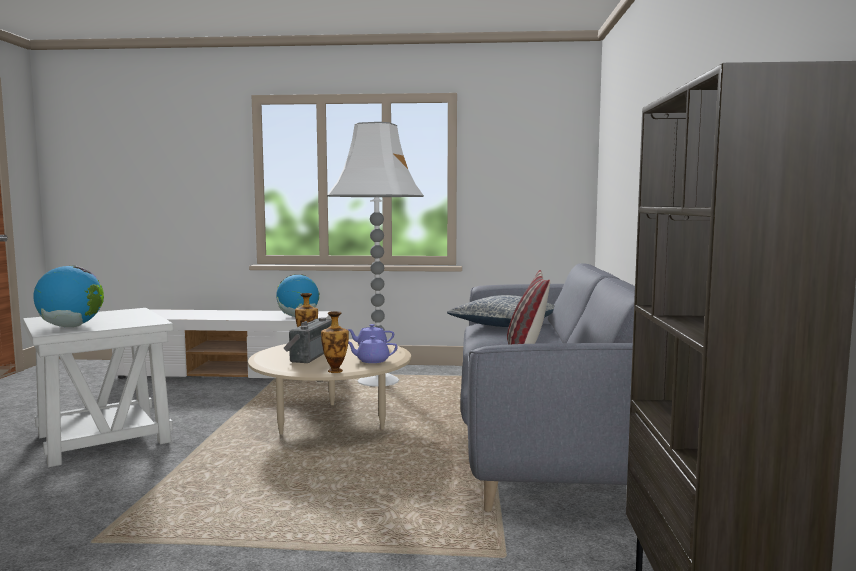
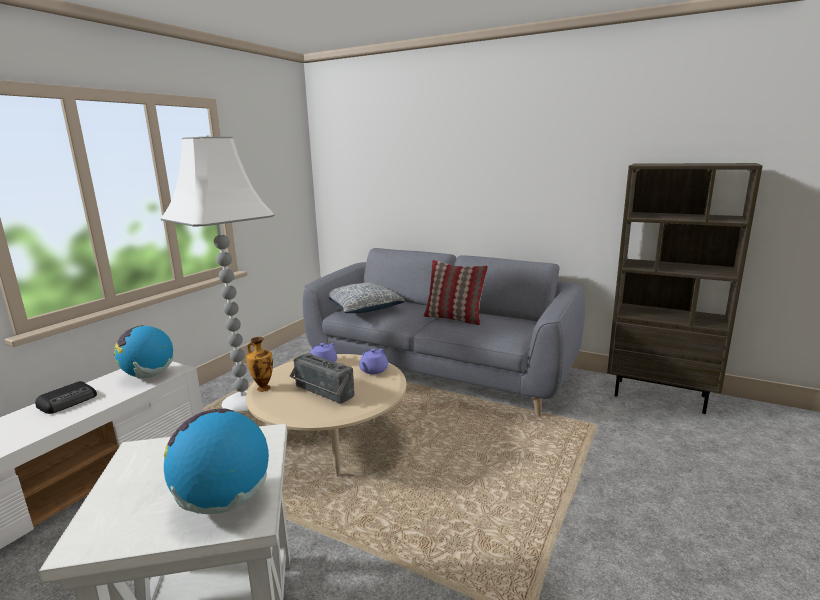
camera: 65 degrees left, 10 degrees up
vase [321,311,349,373] -> none
none -> radio [35,381,97,414]

